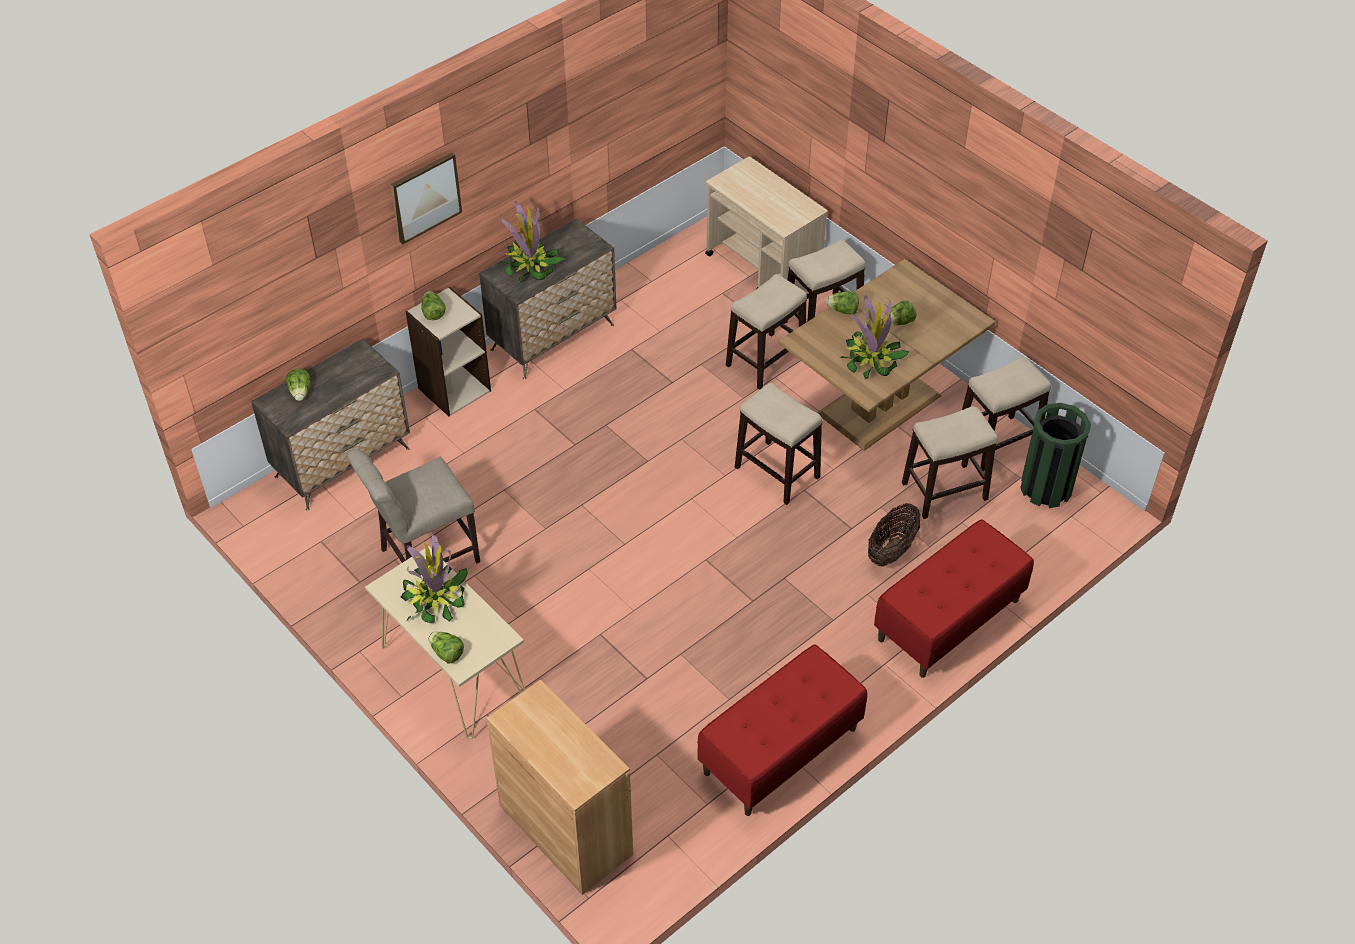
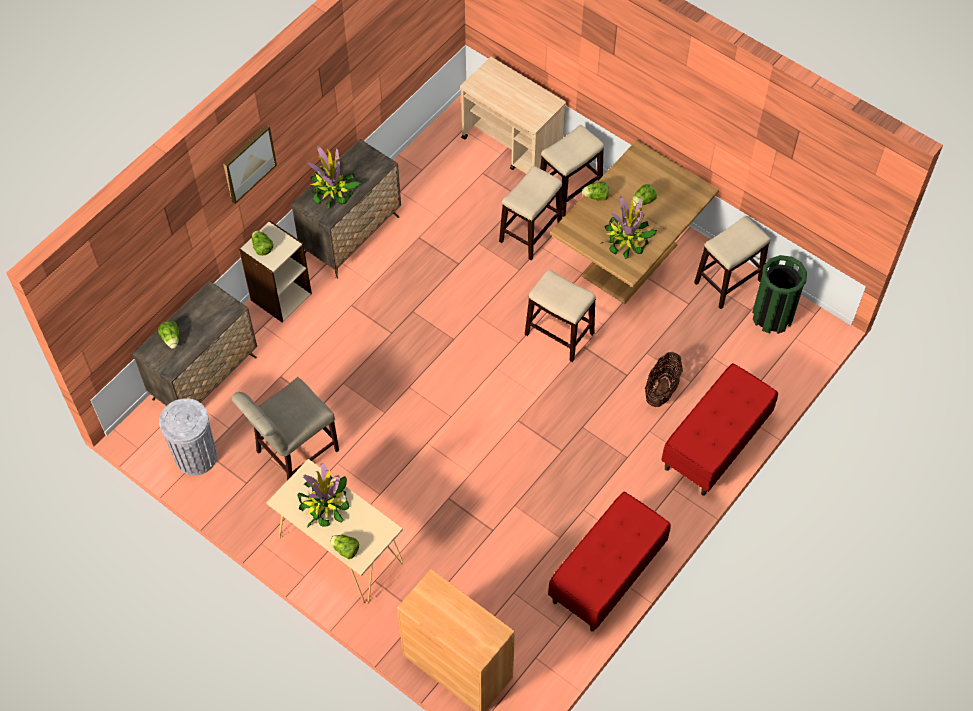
camera: 10 degrees left, 10 degrees up
stool [902,406,998,519] -> none
none -> grey trash can [159,398,217,476]

